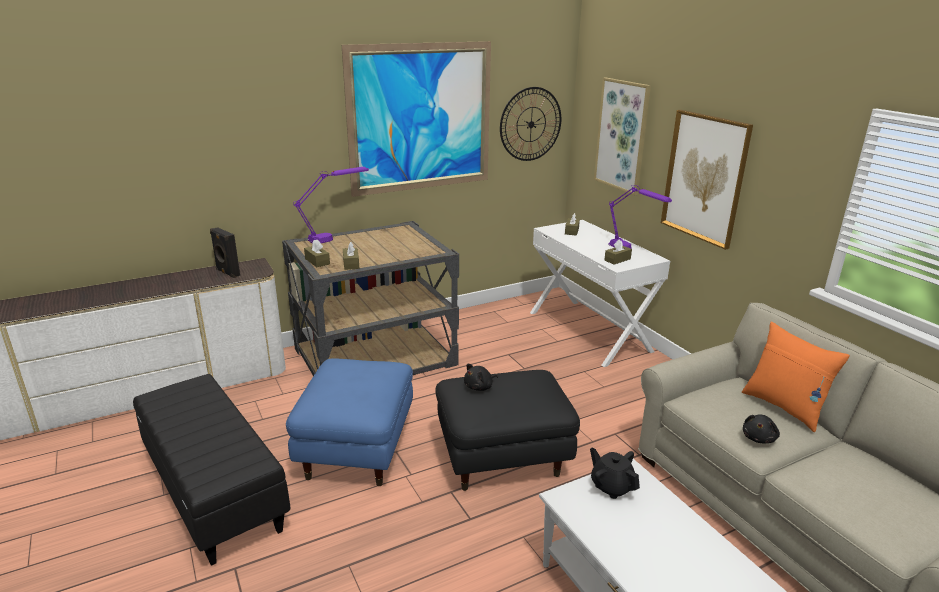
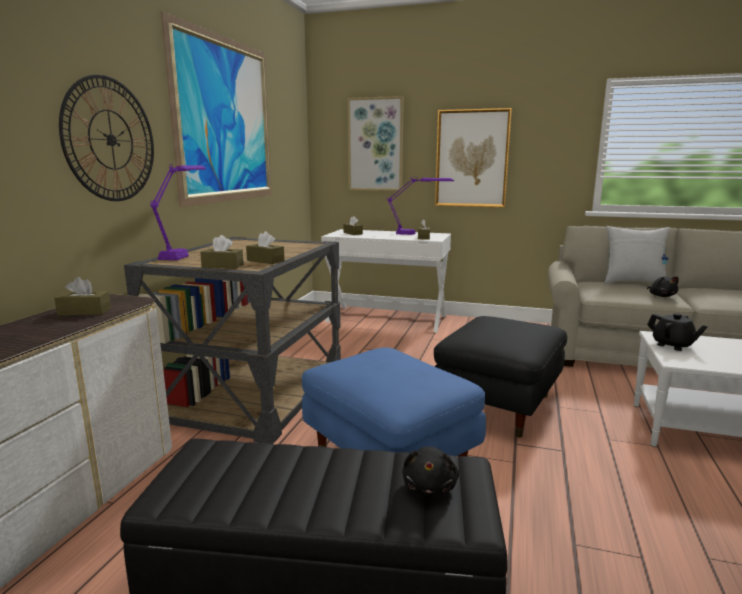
camera: 45 degrees left, 10 degrees down
black speaker [210,227,240,278] -> brown tissue box [55,277,111,316]
black plush toy [464,364,498,391] -> black plush toy moved to [402,446,459,496]
wall clock [500,87,561,161] -> wall clock moved to [59,75,154,201]
black teapot [590,447,640,499] -> black teapot turned 135 degrees counterclockwise [647,313,708,351]
orange pillow [742,322,850,432] -> grey pillow [605,226,670,284]

